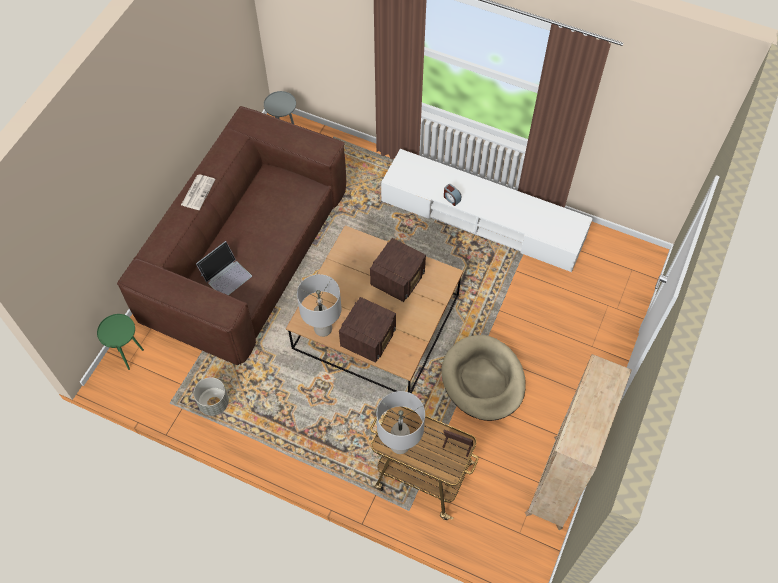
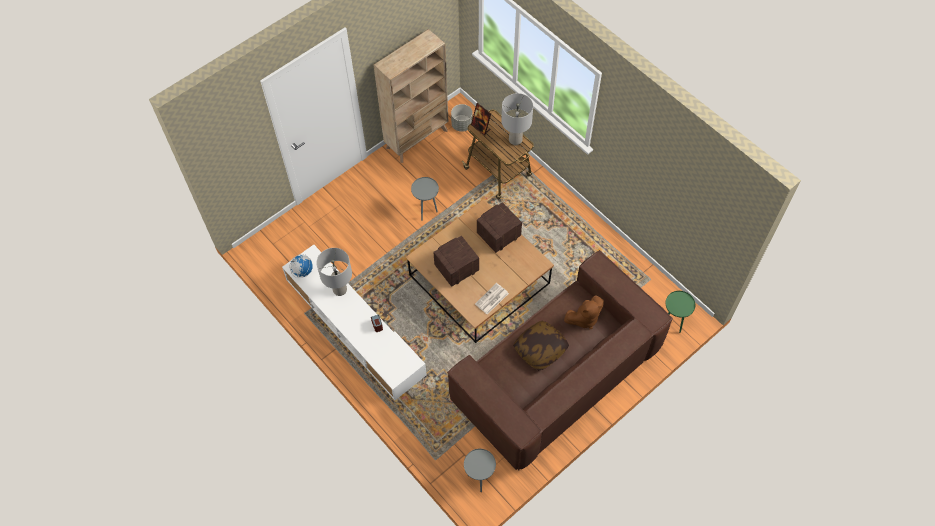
camera: 155 degrees left, 0 degrees up
newspaper [181,174,216,210] -> newspaper moved to [475,283,509,315]
grey planter [194,377,229,416] -> grey planter moved to [451,104,473,132]
laptop [196,241,252,295] -> brown plush toy [564,296,604,329]
grey table lamp [297,274,341,337] -> grey table lamp moved to [316,248,352,296]
beige dog bed [441,335,526,421] -> grey side table [411,177,439,221]
none -> globe [290,254,313,278]
none -> pillow [513,320,569,371]

